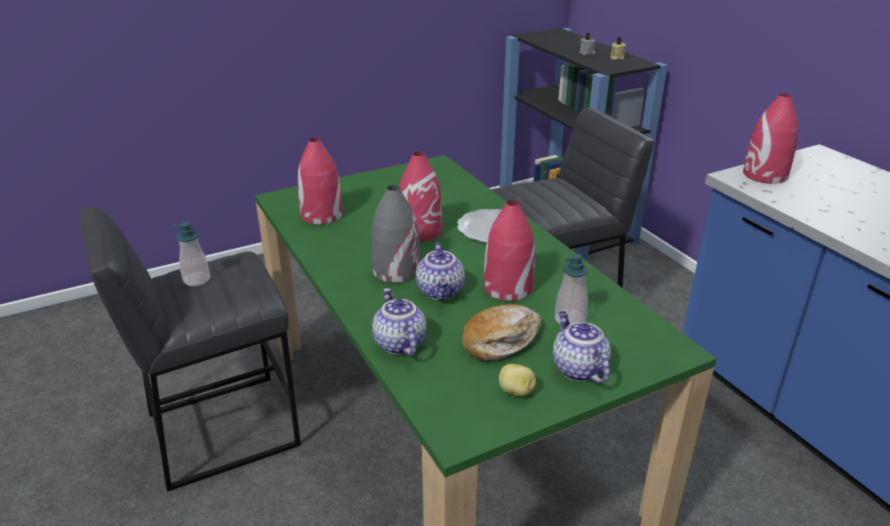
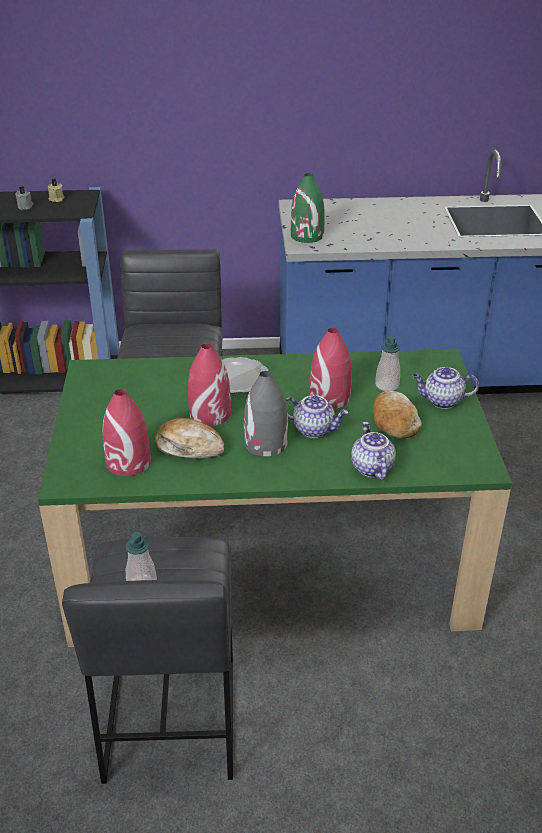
camera: 65 degrees left, 5 degrees up
teapot [372,288,427,356] -> teapot turned 75 degrees clockwise [351,422,396,480]
potato [499,364,536,396] -> none
red vase [743,94,798,184] -> green vase [291,173,325,243]
none -> bread [155,418,225,459]

